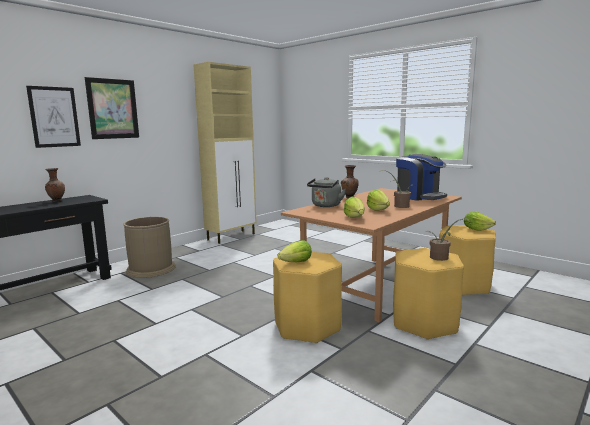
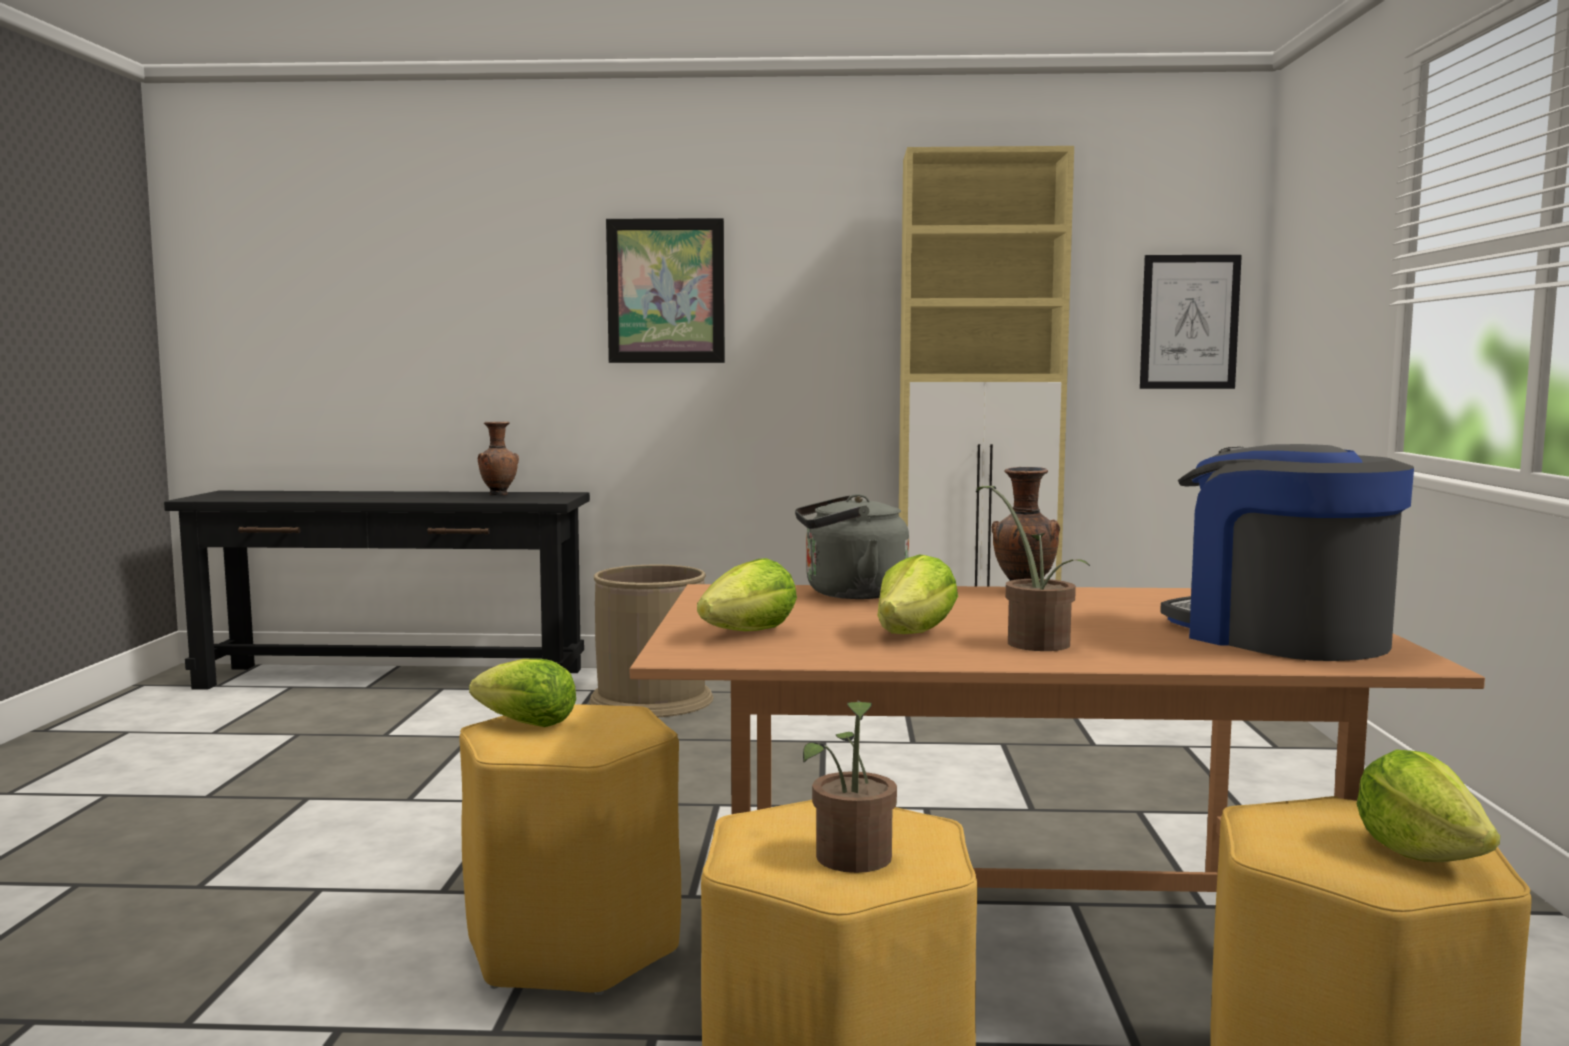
camera: 50 degrees right, 5 degrees down
picture [26,86,81,148] -> picture moved to [1140,255,1242,389]
coffee machine [396,154,447,201] -> coffee machine turned 135 degrees clockwise [1160,444,1414,661]

